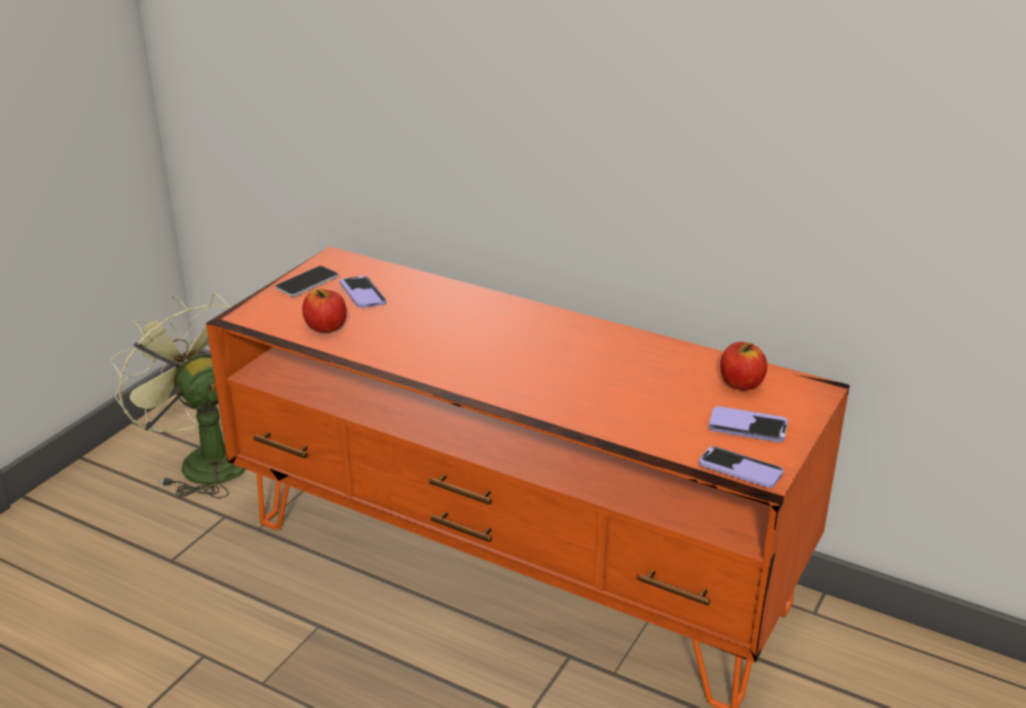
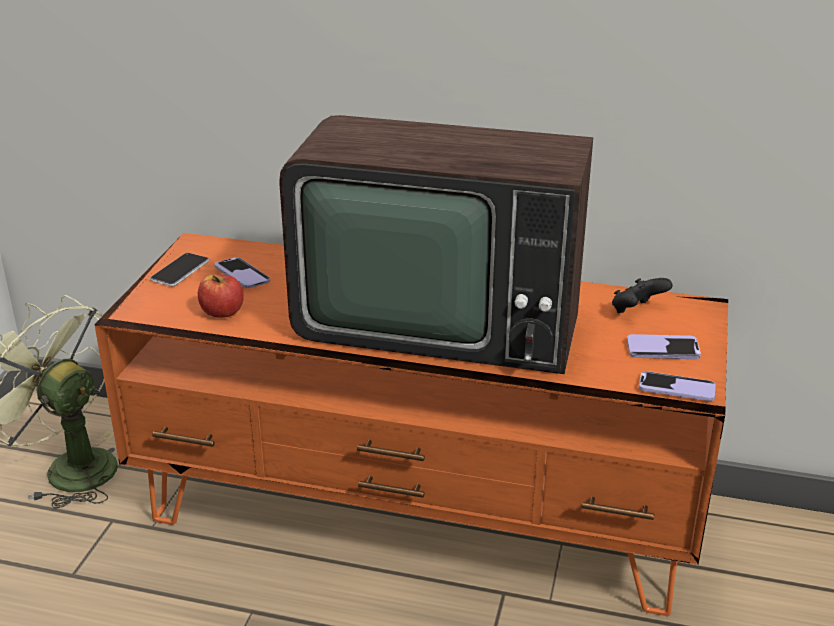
camera: 15 degrees left, 0 degrees up
apple [720,342,767,390] -> black game controller [612,278,673,313]
none -> television [279,115,593,374]

